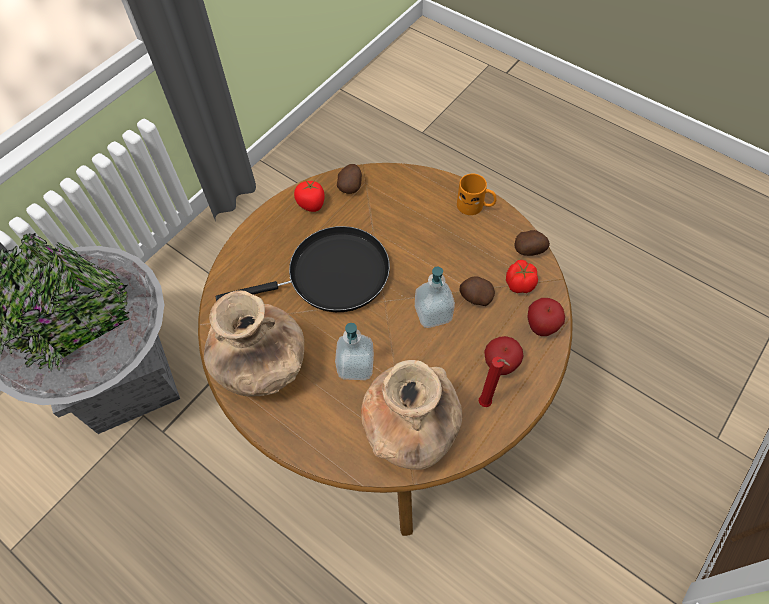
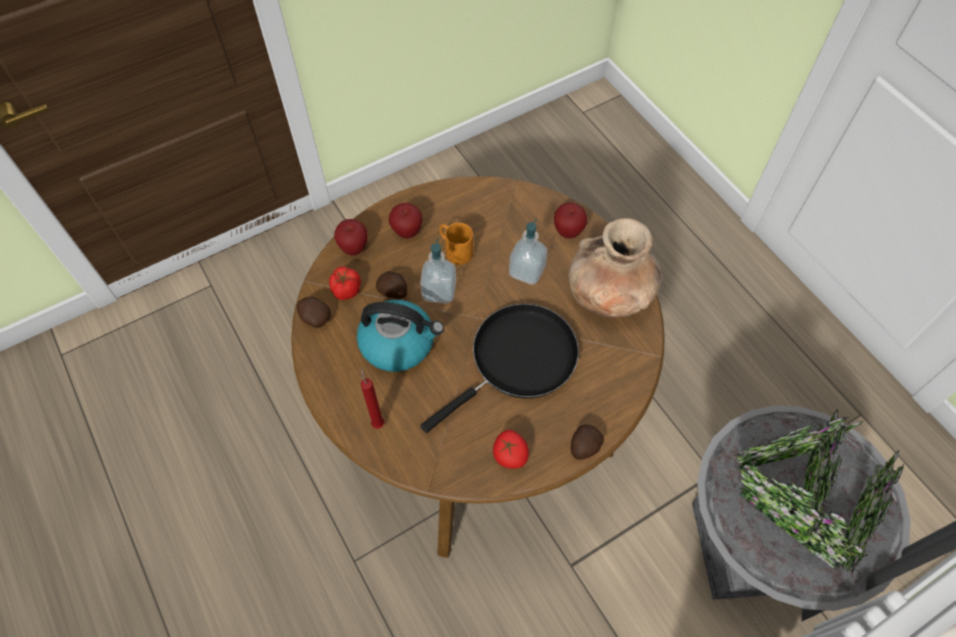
camera: 160 degrees left, 0 degrees up
black frying pan [216,226,390,312] -> black frying pan turned 135 degrees clockwise [420,304,579,433]
potato [337,164,362,194] -> potato moved to [571,424,604,460]
brown vase [361,360,462,470] -> none
orange mug [457,173,497,215] -> orange mug moved to [439,223,473,265]
red candle [479,356,510,407] -> red candle moved to [361,367,384,429]
none -> kettle [357,300,444,372]
none -> apple [554,202,587,238]

